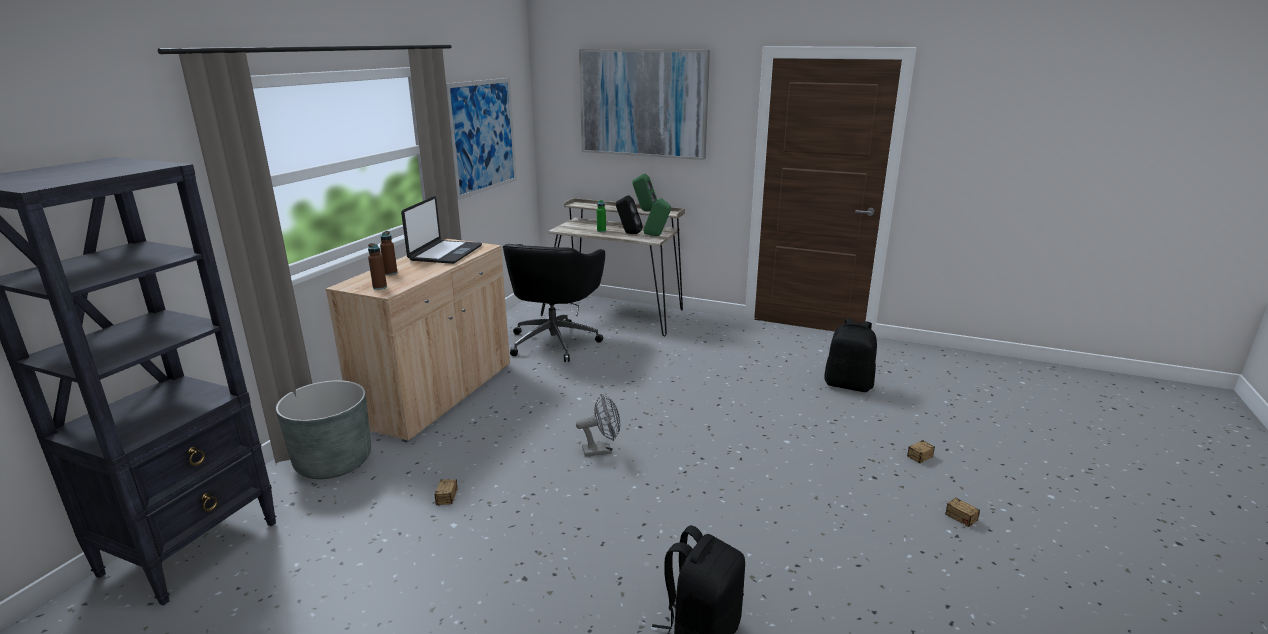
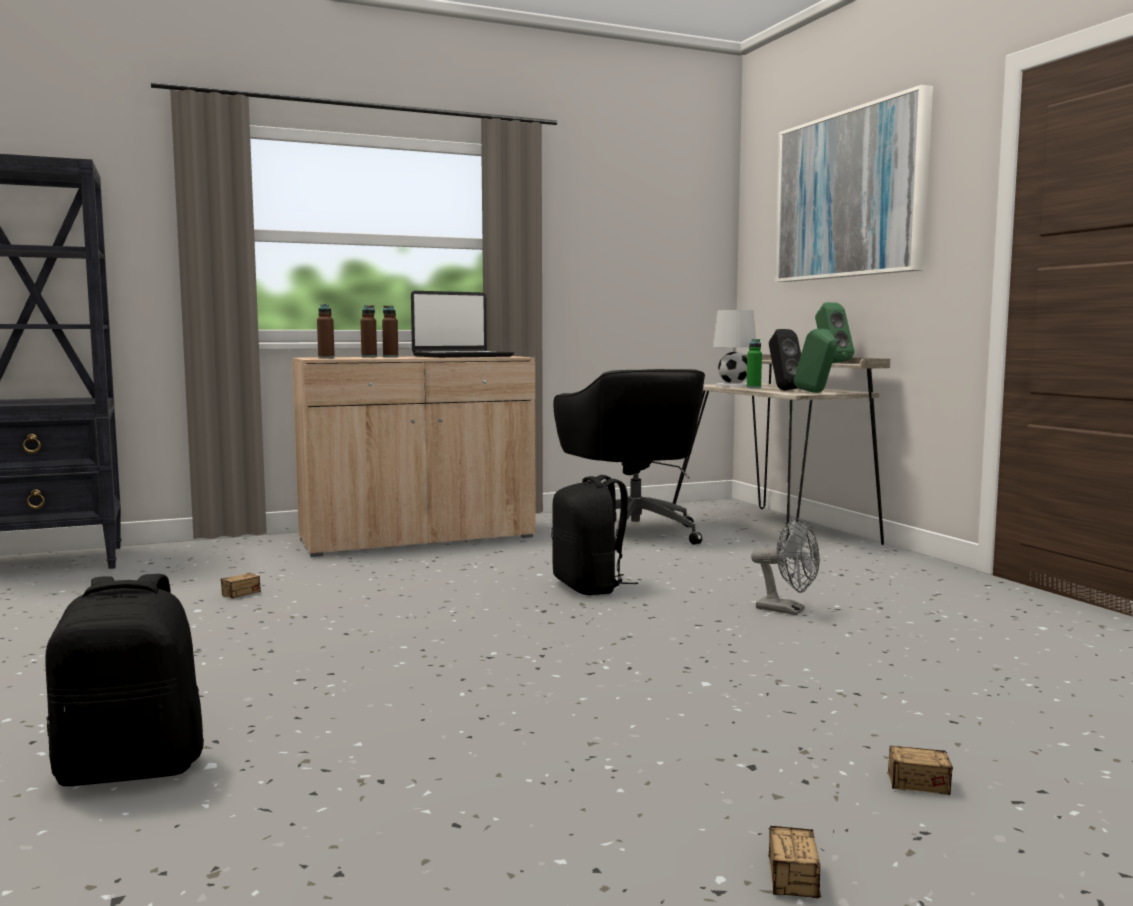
camera: 45 degrees right, 15 degrees down
grey planter [276,380,371,479] -> none
picture [446,78,517,200] -> none
black office chair [503,244,605,362] -> black office chair turned 75 degrees counterclockwise [554,369,705,550]
grey fan [576,394,620,457] -> grey fan moved to [751,518,820,615]
black backpack [824,319,877,392] -> black backpack moved to [551,475,638,595]
none -> brown bottle [382,305,398,357]
none -> white table lamp [713,310,756,387]

